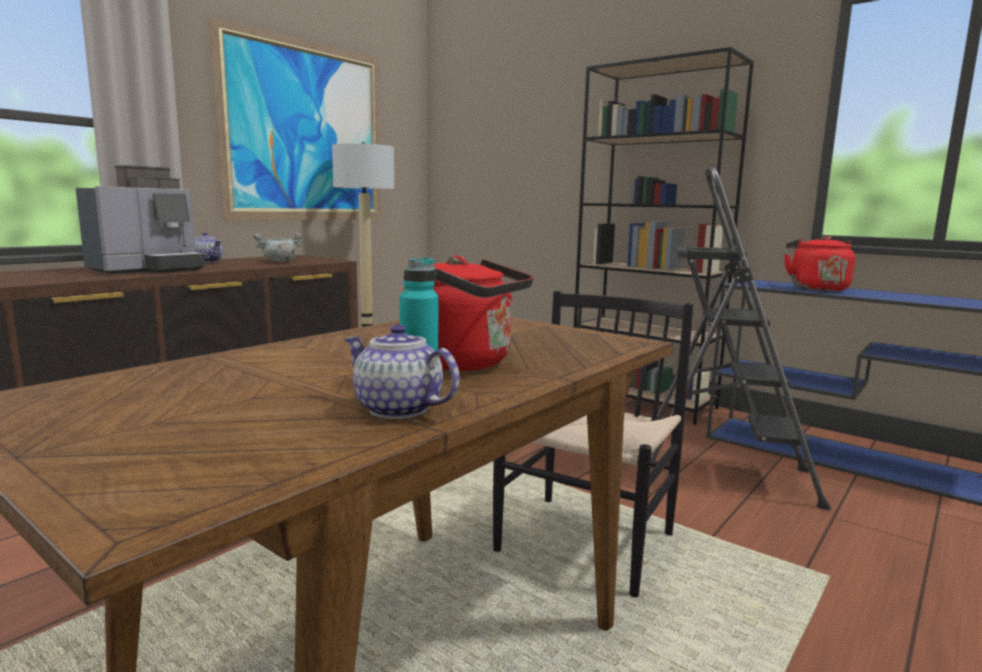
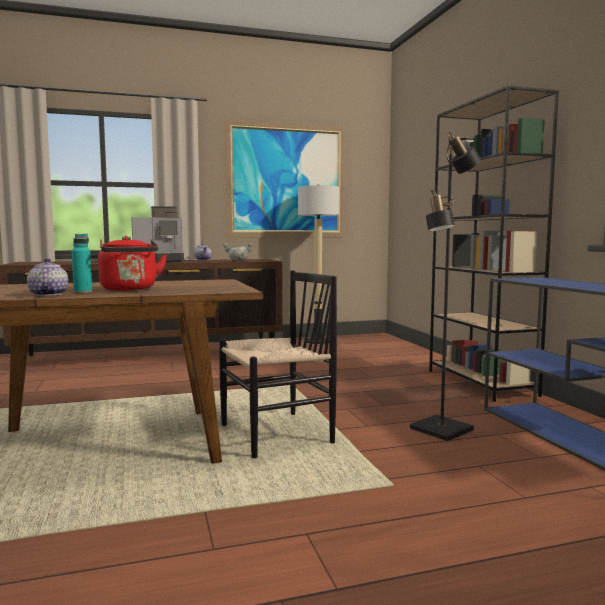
camera: 35 degrees right, 5 degrees down
step ladder [635,165,831,510] -> black floor lamp [410,131,481,441]
red kettle [784,236,855,292] -> none

